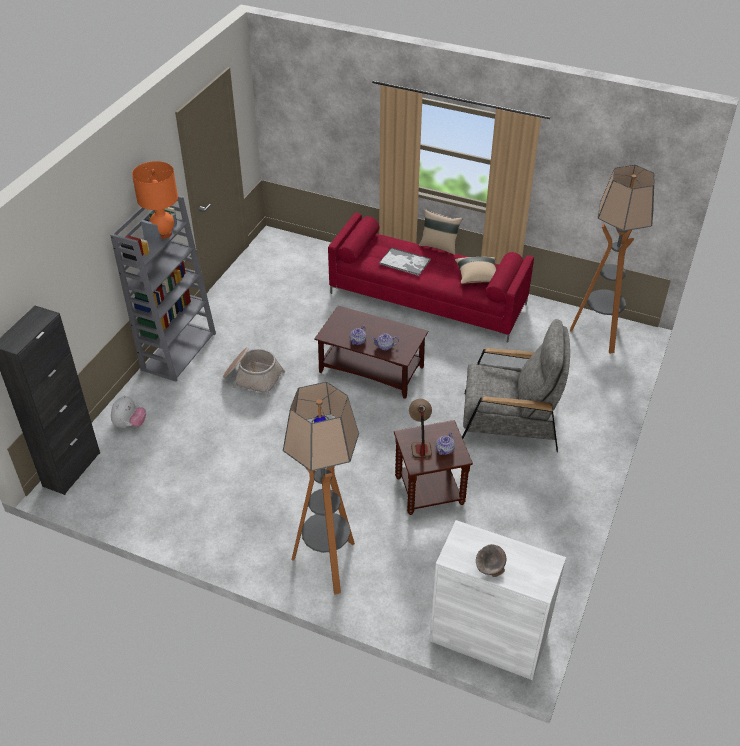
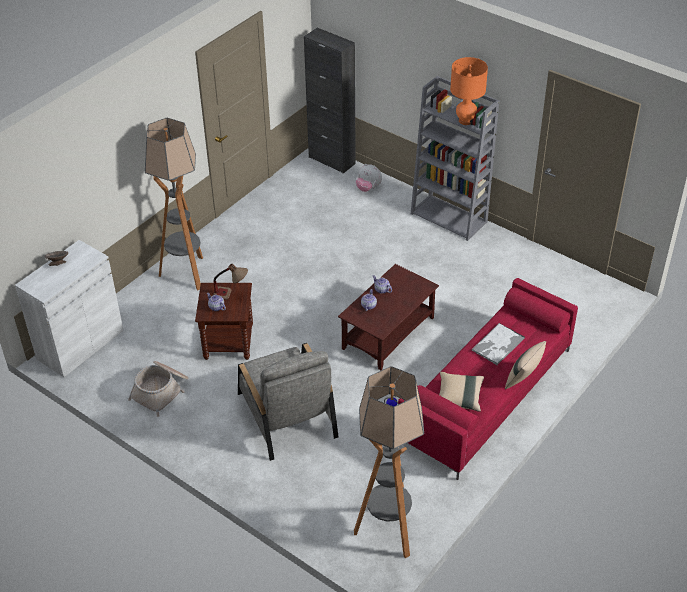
camera: 105 degrees right, 0 degrees up
basket [223,347,285,397] -> basket moved to [128,361,189,417]
grey armchair [462,319,570,452] -> grey armchair turned 45 degrees counterclockwise [238,343,339,461]

